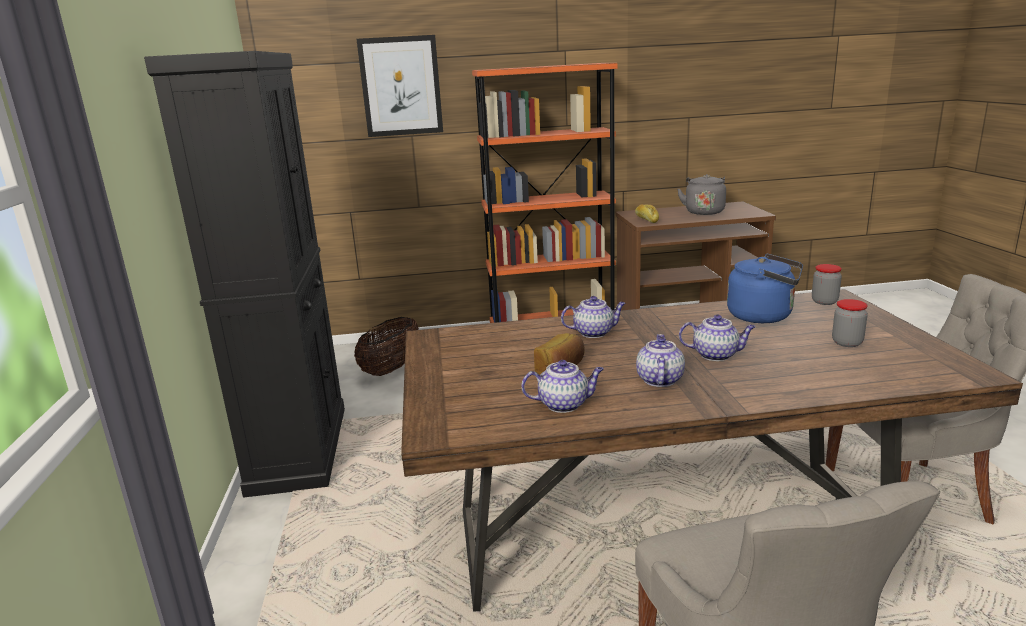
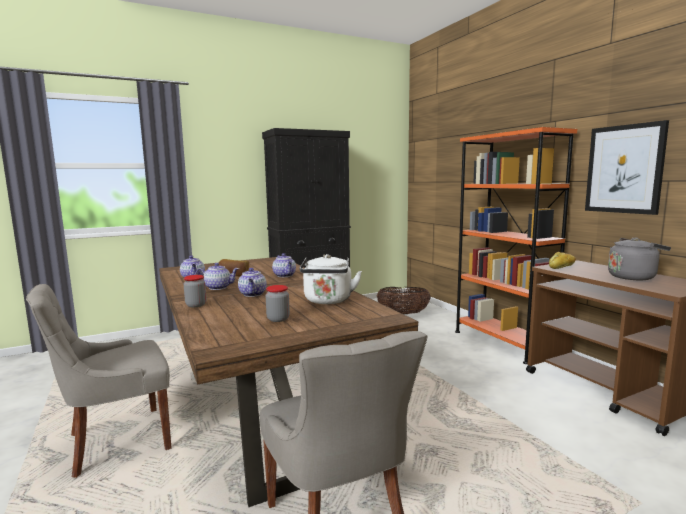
camera: 70 degrees right, 10 degrees down
picture [357,35,443,137] -> picture moved to [585,120,669,215]
blue kettle [727,254,803,323] -> white kettle [300,254,362,304]
jar [812,264,842,305] -> jar moved to [184,275,206,307]

